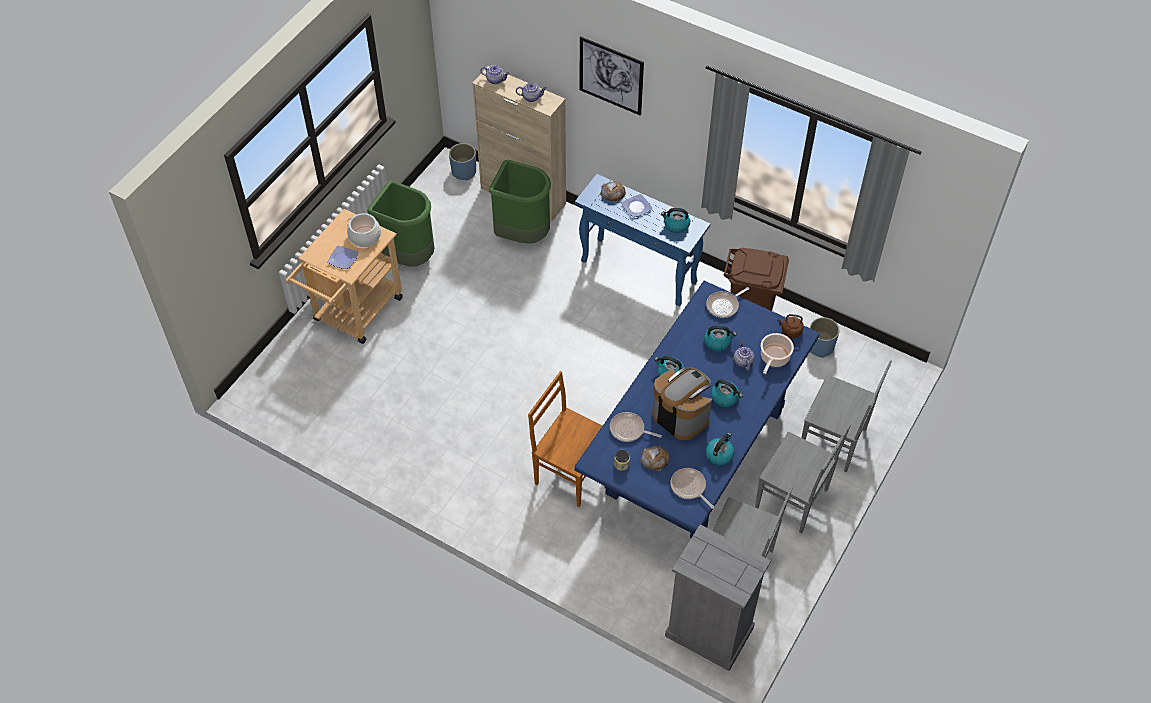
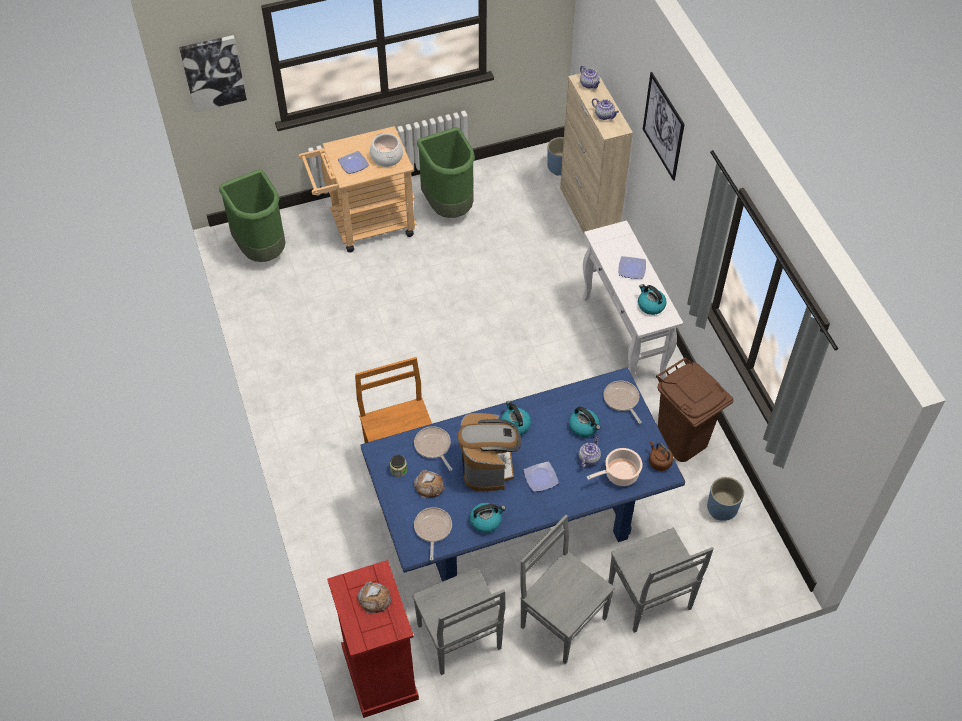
camera: 40 degrees right, 0 degrees up
green trash can [489,160,551,244] -> green trash can moved to [219,169,286,262]
blue console table [575,174,710,306] -> white console table [583,220,683,379]
bread [600,181,626,202] -> bread moved to [357,581,392,614]
grey dresser [665,525,771,671] -> red dresser [327,560,419,718]
frying pan [706,287,749,318] -> frying pan turned 60 degrees clockwise [604,381,642,424]
kettle [711,380,743,407] -> plate [523,461,559,492]
grey chair [755,424,851,534] -> grey chair turned 150 degrees clockwise [520,515,615,664]
none -> picture [179,35,247,112]

